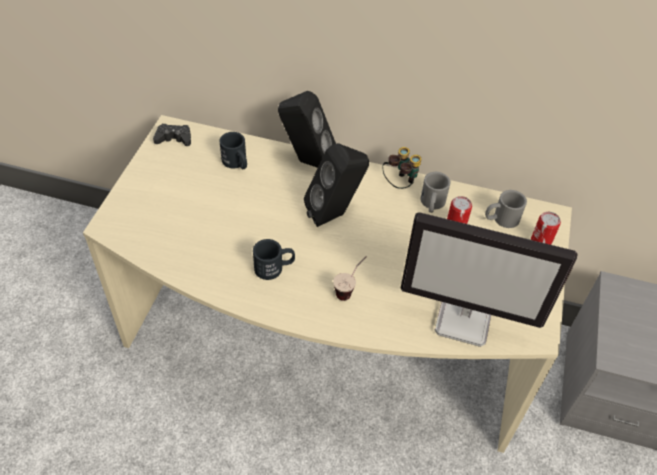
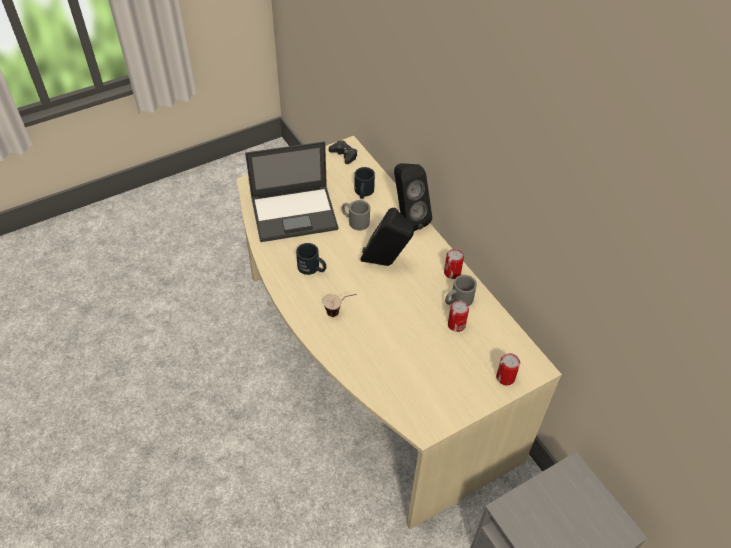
camera: 45 degrees right, 0 degrees up
binoculars [383,147,421,189] -> can [444,249,464,279]
monitor [400,212,577,347] -> none
grey mug [485,190,527,228] -> grey mug moved to [342,200,370,230]
none -> laptop [245,141,339,242]

